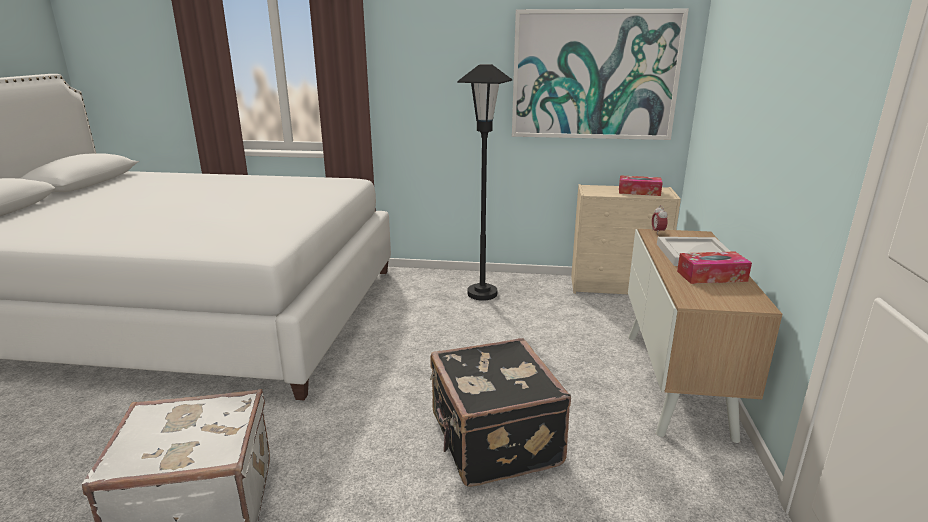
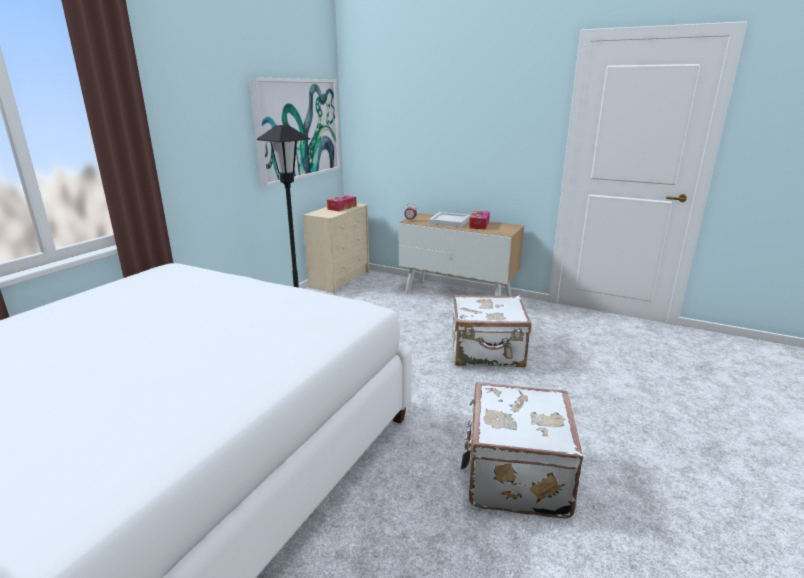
camera: 70 degrees left, 0 degrees up
black suitcase [430,338,571,487] -> white suitcase [452,295,532,367]

